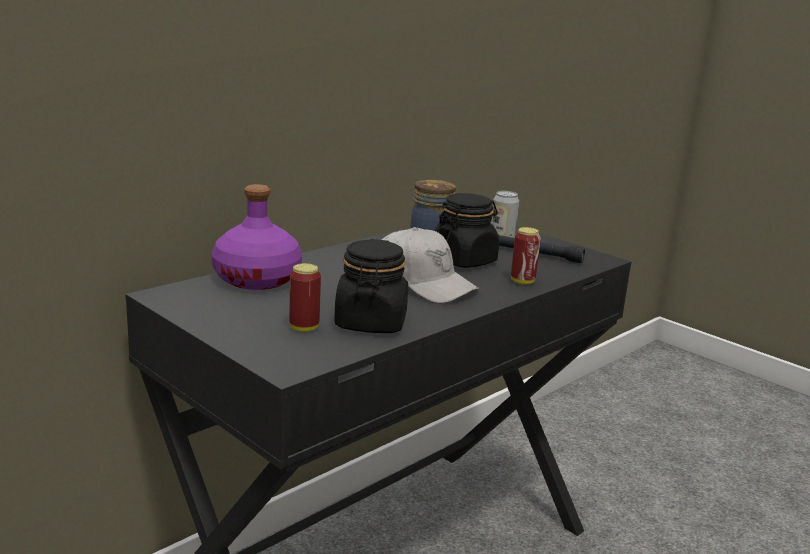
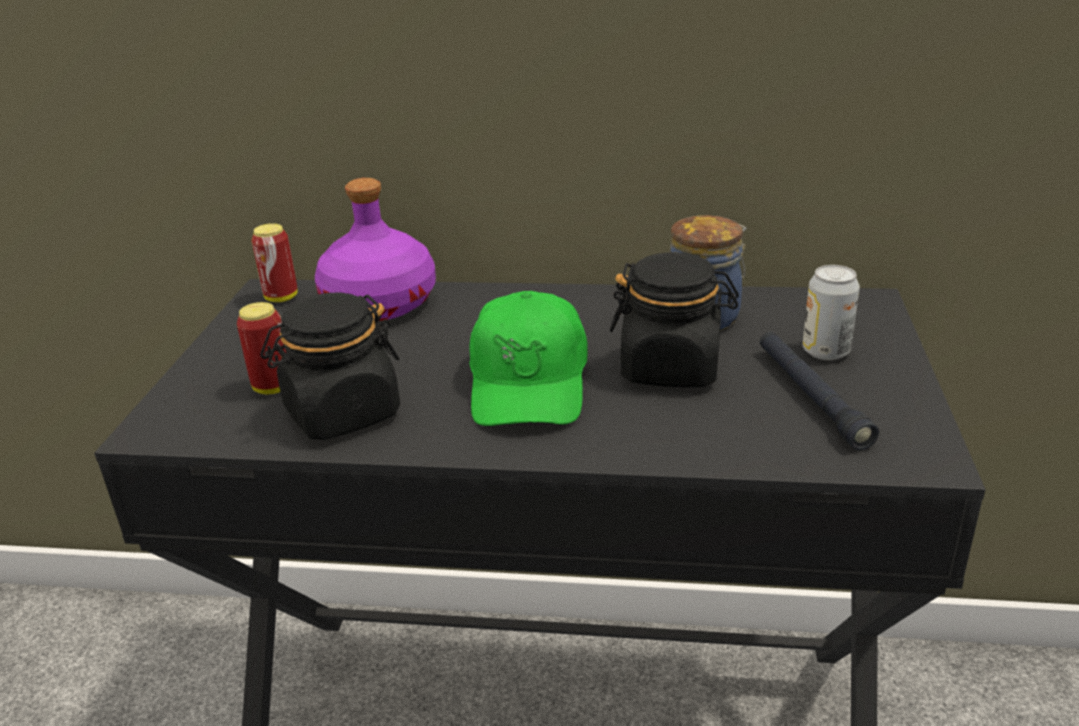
camera: 55 degrees right, 10 degrees up
white cap [381,227,479,304] -> green cap [469,291,588,426]
can [511,227,541,285] -> can moved to [252,223,298,302]

